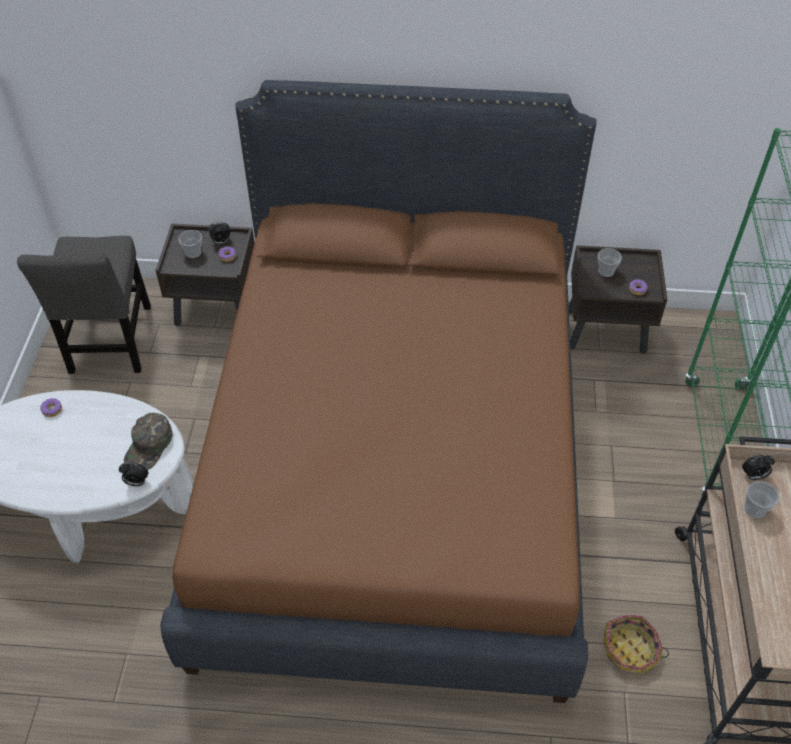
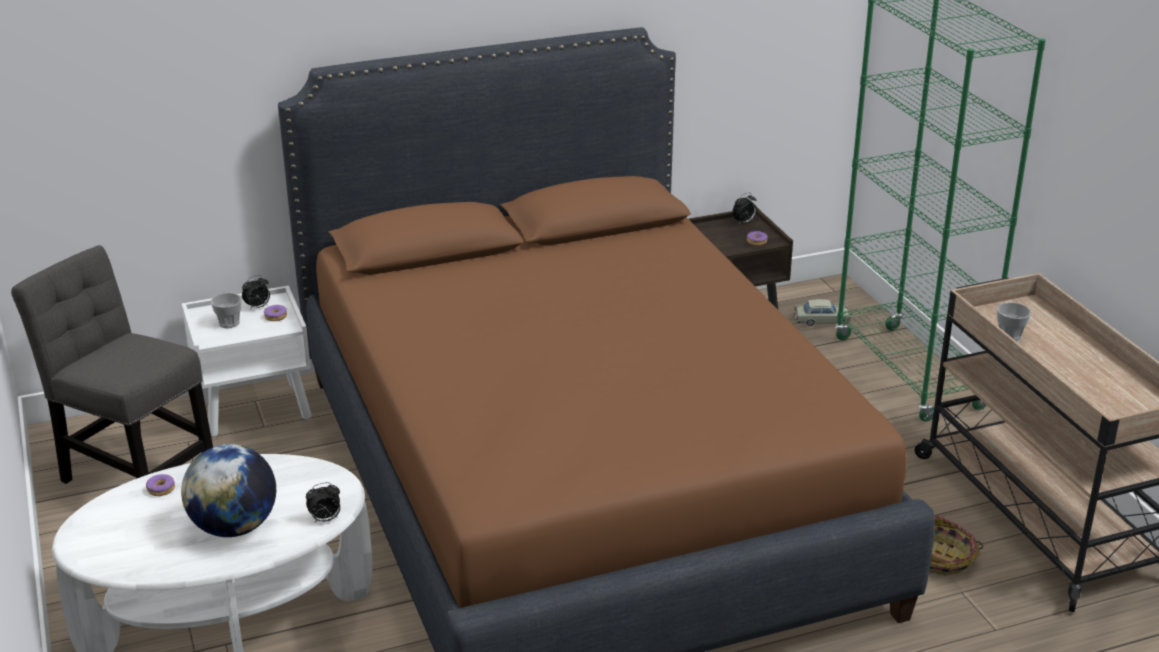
camera: 25 degrees left, 20 degrees down
grey chair [17,236,151,374] -> grey chair turned 150 degrees clockwise [11,245,213,484]
green cap [124,413,172,470] -> none
brown nightstand [156,223,254,326] -> white nightstand [182,286,311,437]
cup [598,248,622,277] -> none
alarm clock [742,455,775,480] -> alarm clock moved to [732,193,757,224]
none -> globe [181,444,276,537]
none -> beige toy car [794,299,851,326]

